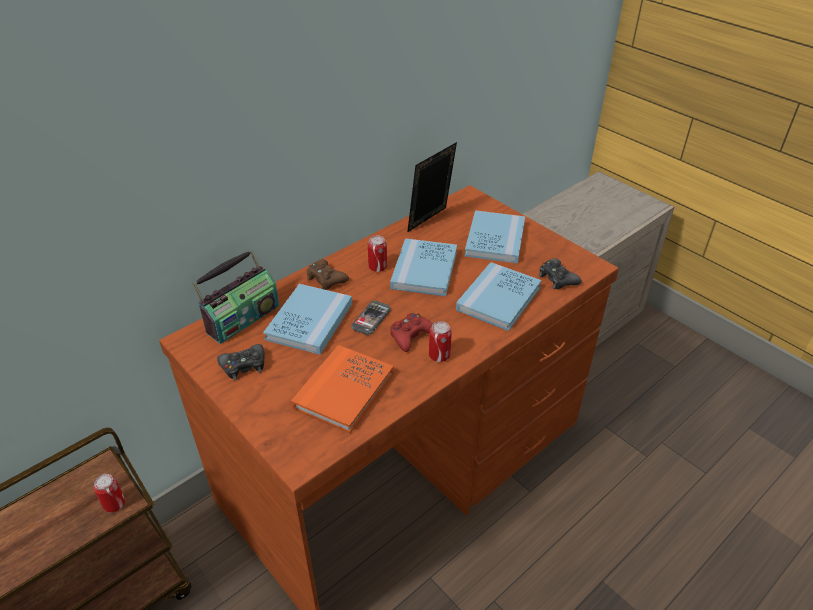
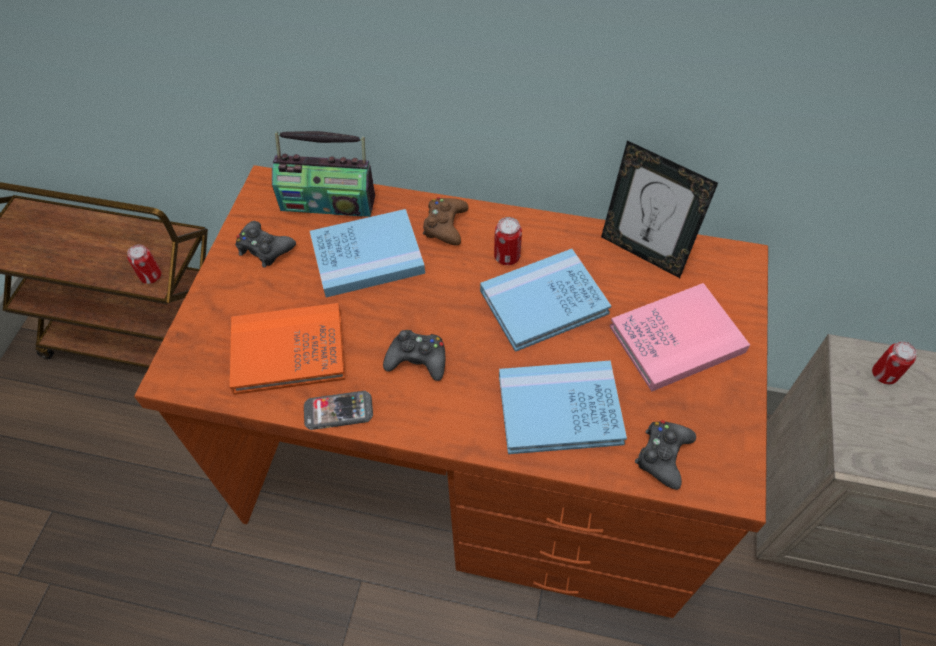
camera: 55 degrees right, 15 degrees up
phone [351,301,391,335] -> phone moved to [304,391,373,430]
red game controller [390,313,433,352] -> black game controller [383,330,445,381]
picture frame [407,142,457,232] -> picture frame turned 150 degrees counterclockwise [601,140,718,278]
can [429,321,452,362] -> can moved to [872,341,917,384]
blue book [465,210,525,263] -> pink book [609,283,750,391]

